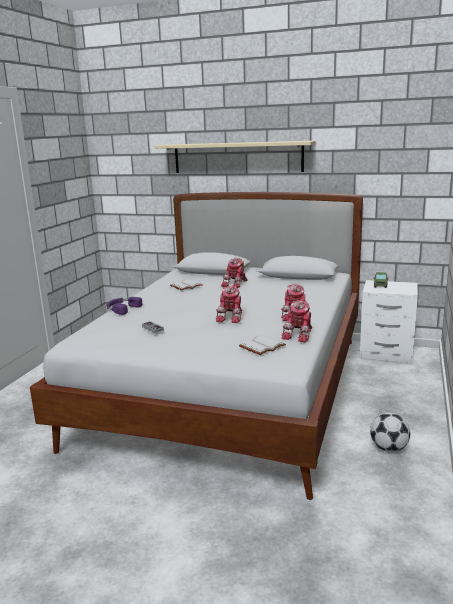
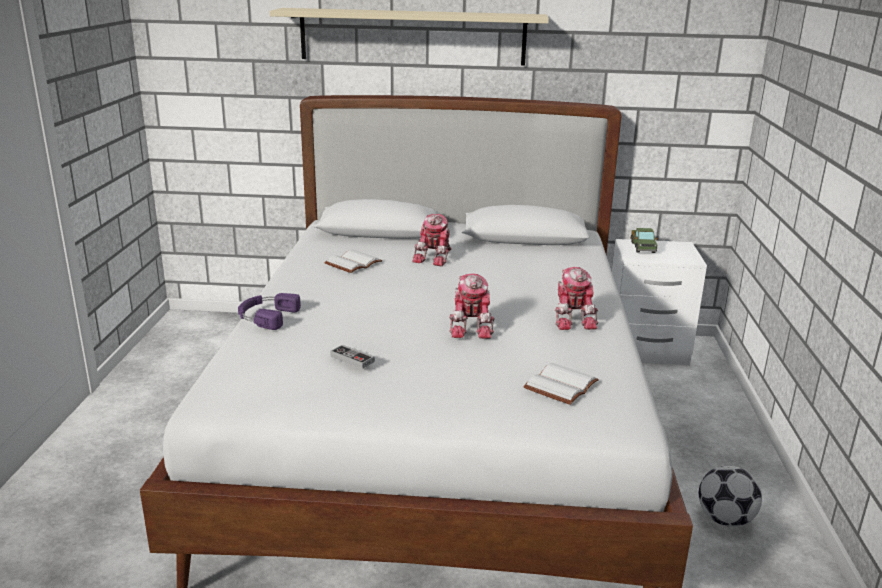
camera: 15 degrees left, 5 degrees up
toy robot [282,300,313,342] -> none

